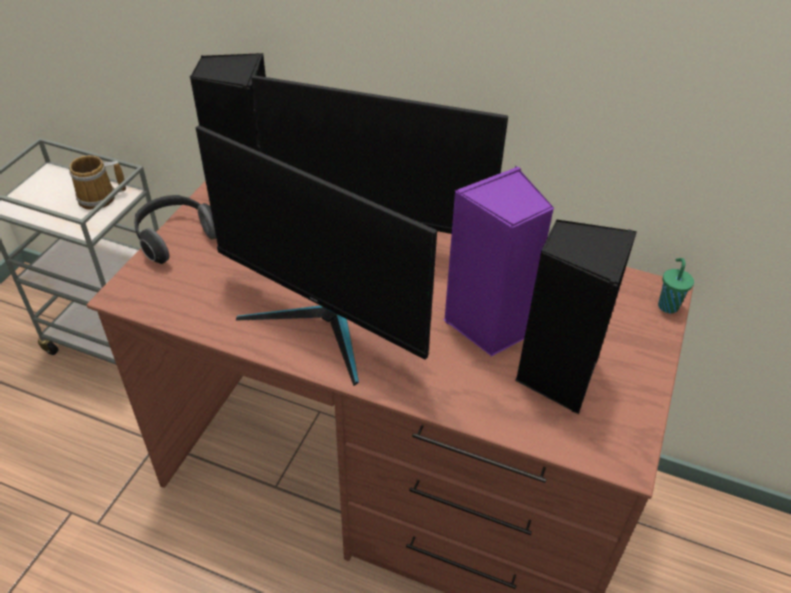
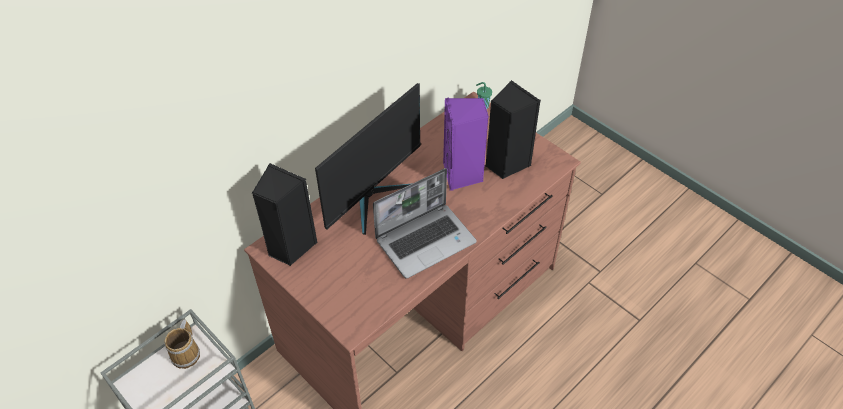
camera: 65 degrees left, 5 degrees up
headphones [134,195,216,264] -> none
monitor [196,125,437,386] -> laptop [373,168,477,279]

